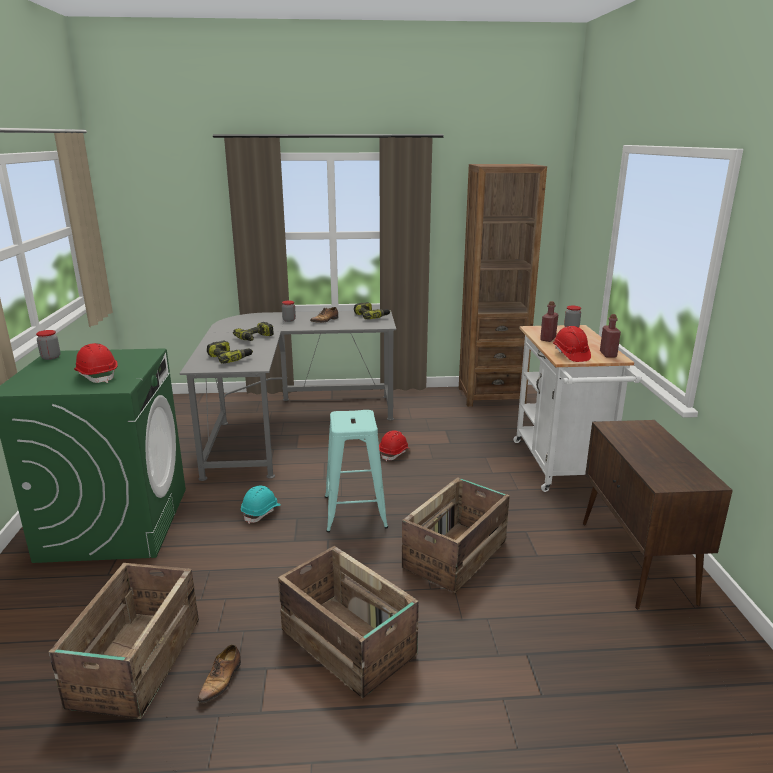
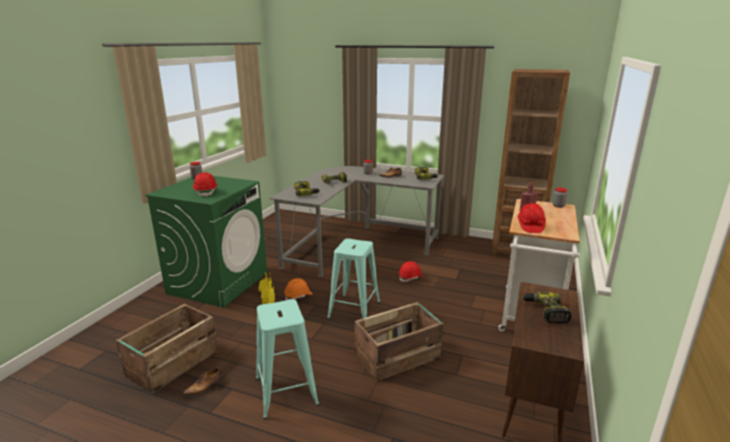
camera: 25 degrees right, 0 degrees up
turquoise hard hat [241,486,281,524] -> orange hard hat [284,278,313,300]
crate [278,546,419,699] -> turquoise stool [255,299,319,419]
red bottle [600,314,621,358] -> none
none -> yellow boot [258,272,275,304]
none -> power drill [521,292,571,323]

